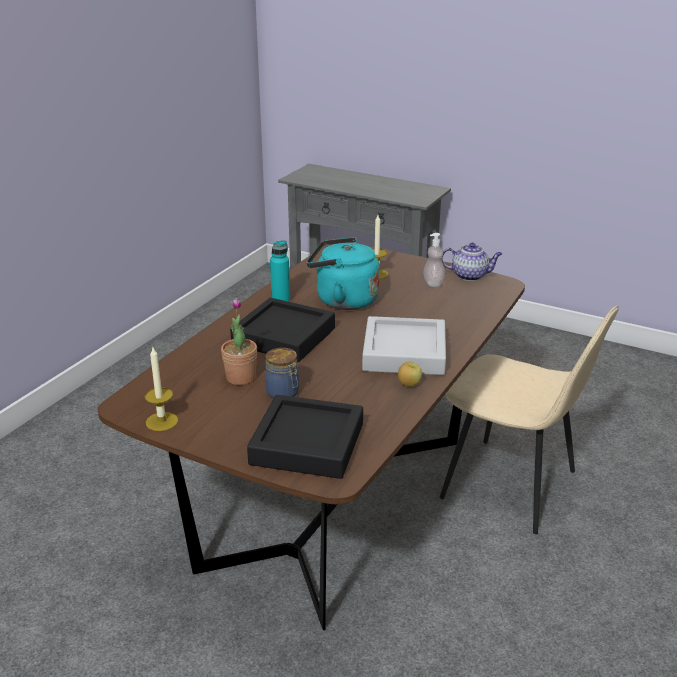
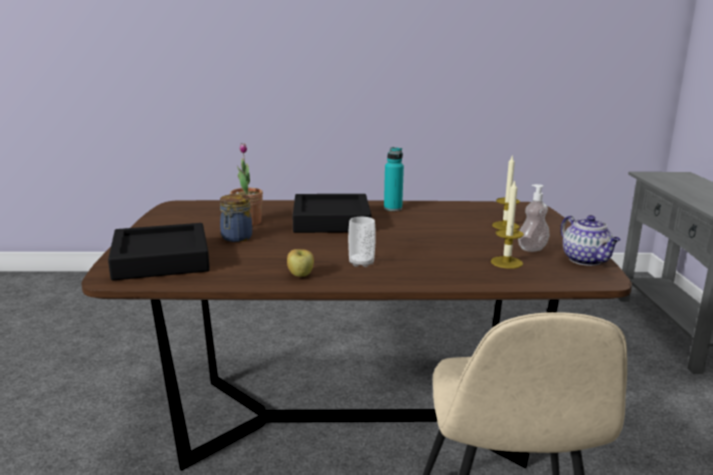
camera: 60 degrees right, 10 degrees down
candle [145,348,178,431] -> candle moved to [491,179,524,269]
turquoise kettle [307,237,380,310] -> none
grey tray [362,316,446,375] -> cup [348,217,376,267]

